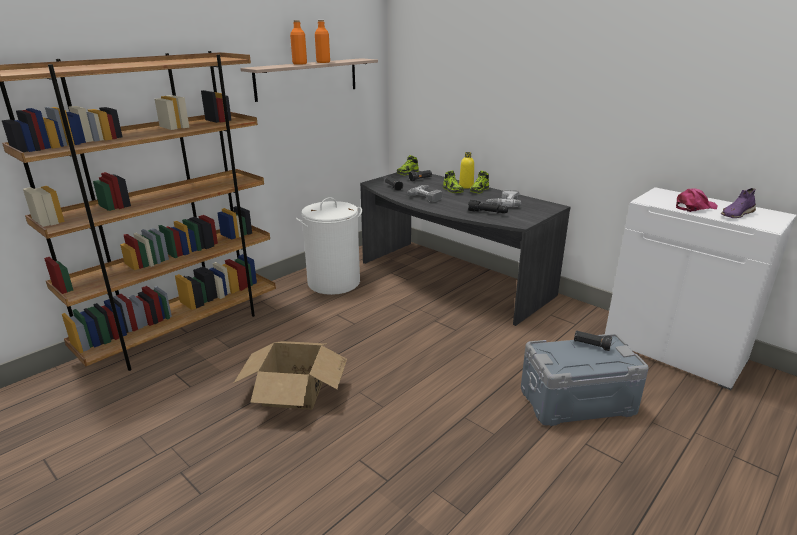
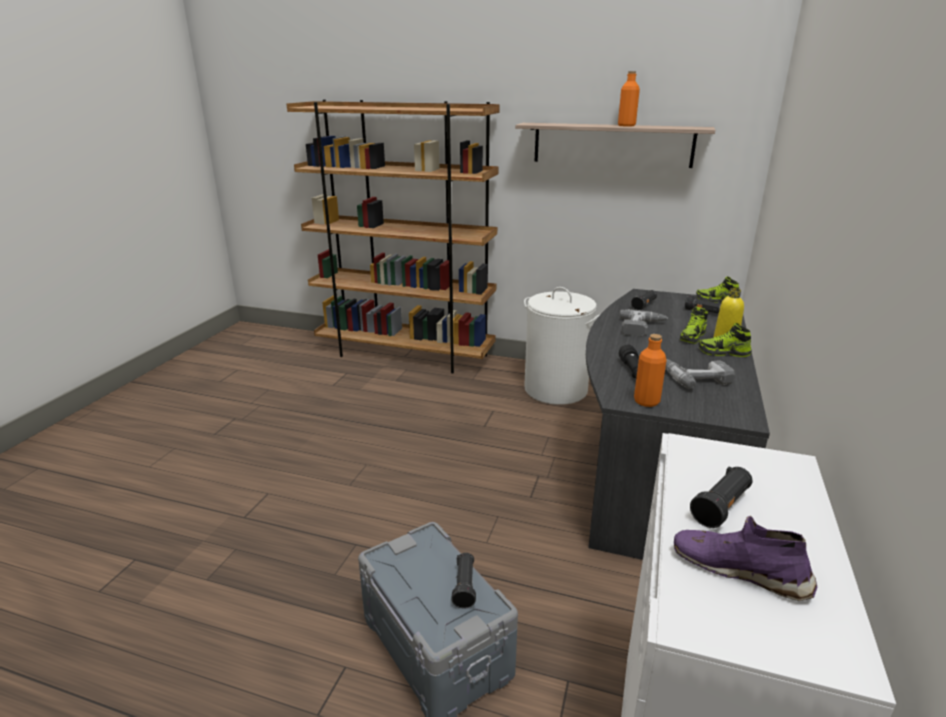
camera: 65 degrees right, 0 degrees up
cardboard box [234,341,347,410] -> none
orange bottle [290,20,307,65] -> orange bottle moved to [634,334,667,407]
pink cap [676,189,718,212] -> black flashlight [690,467,753,528]

